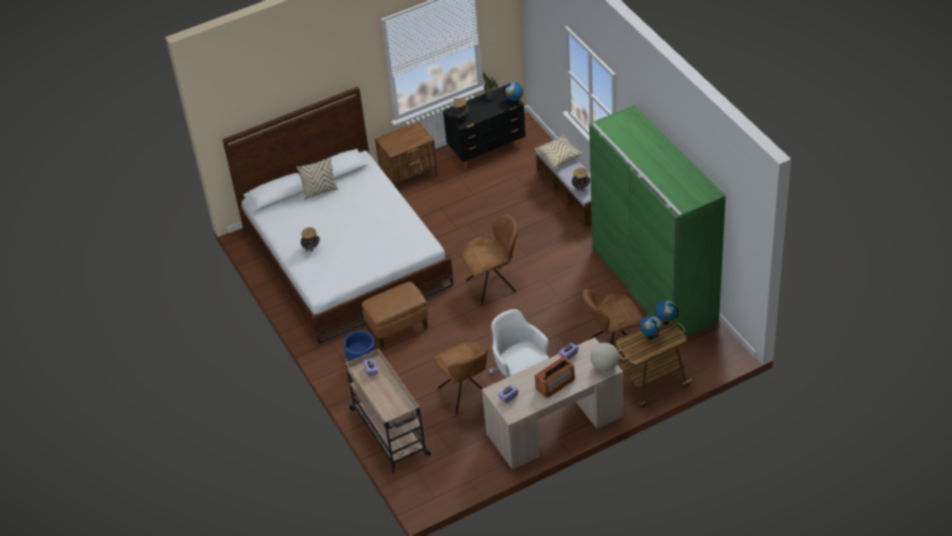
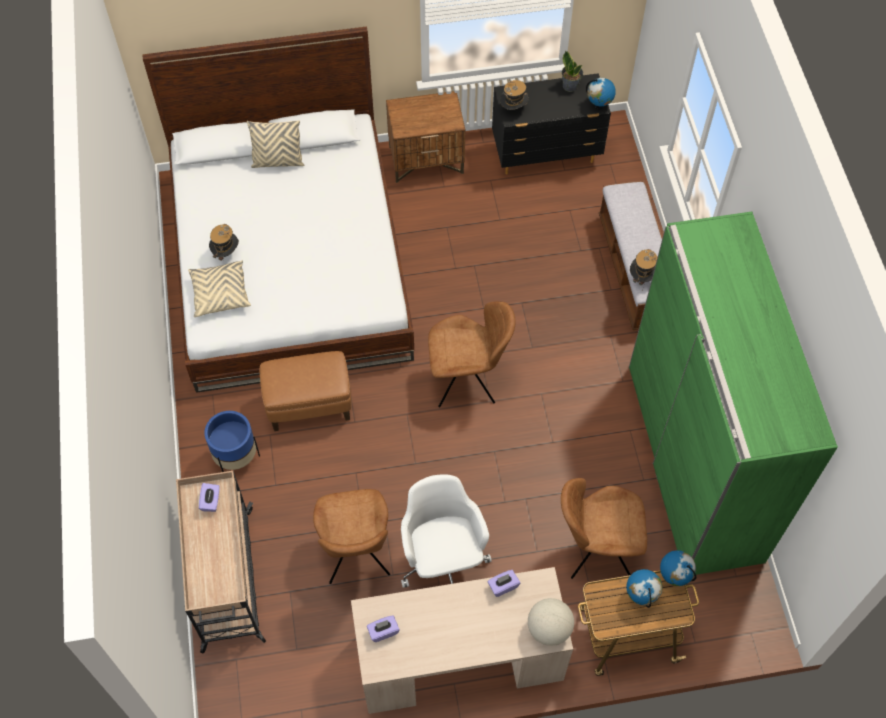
camera: 15 degrees right, 15 degrees up
beige pillow [534,135,583,169] -> beige pillow moved to [188,260,251,317]
radio [535,356,575,398] -> none

